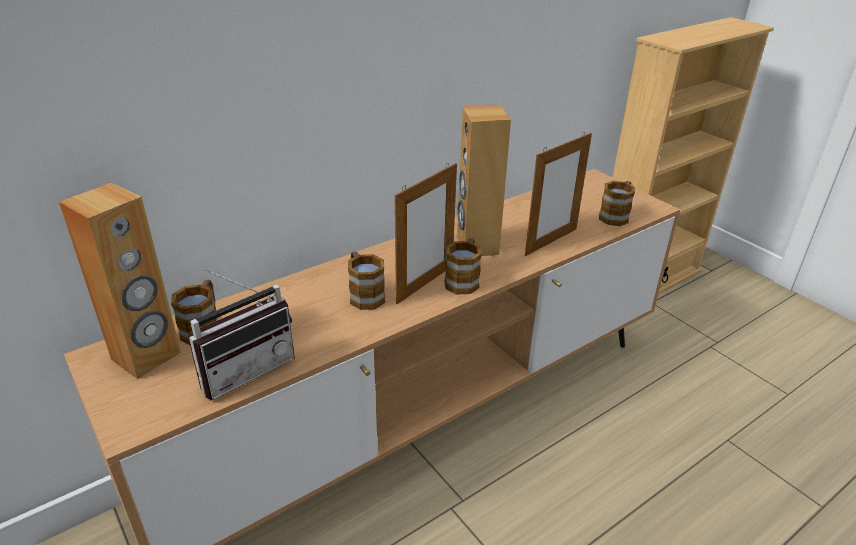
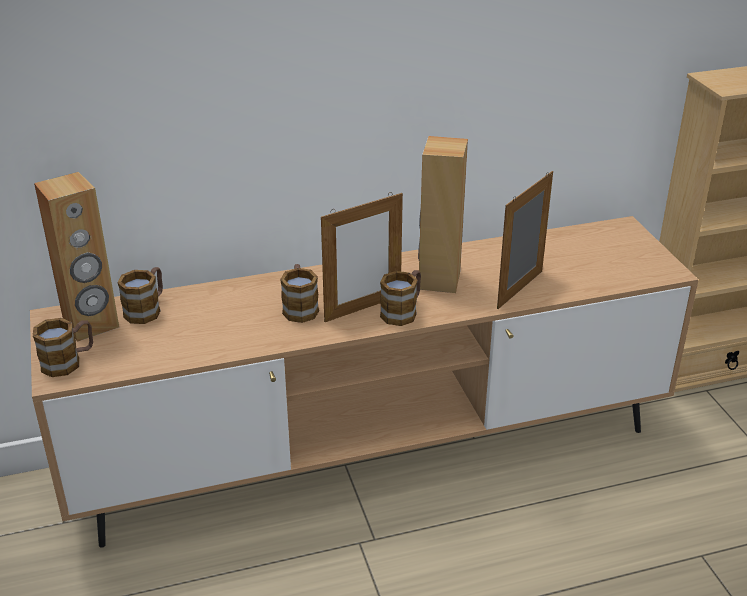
camera: 20 degrees right, 0 degrees up
radio [187,268,295,400] -> none
picture frame [525,132,592,256] -> picture frame turned 150 degrees clockwise [497,171,553,309]
mug [599,181,635,226] -> mug moved to [33,318,93,377]

